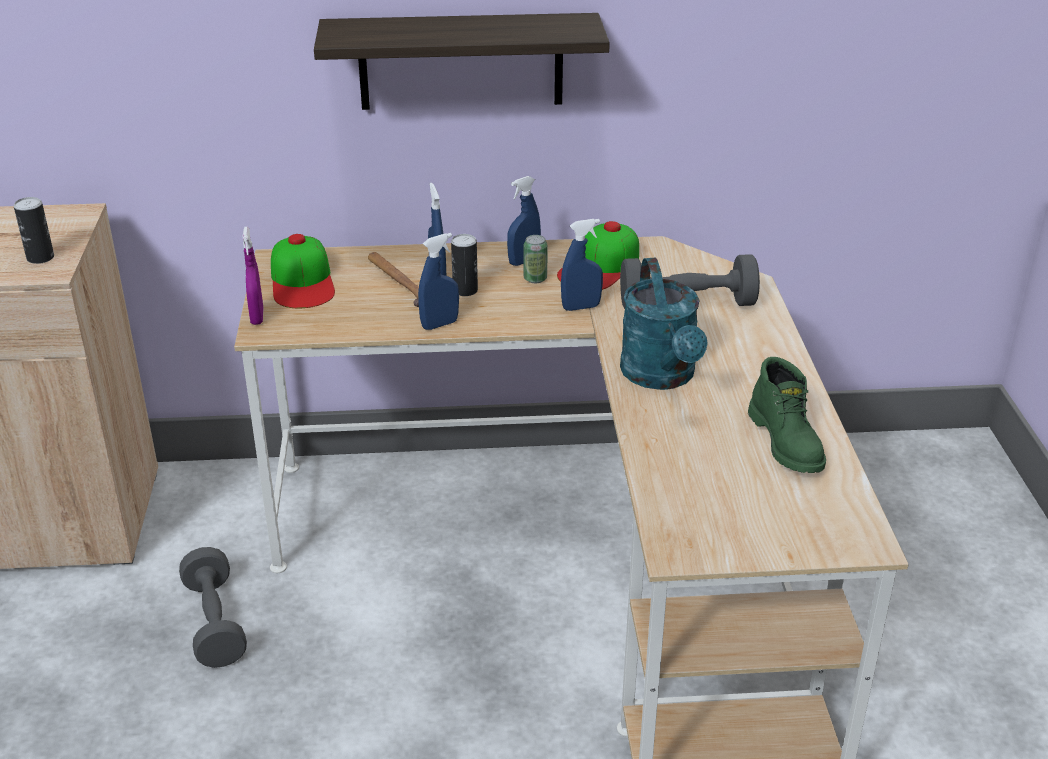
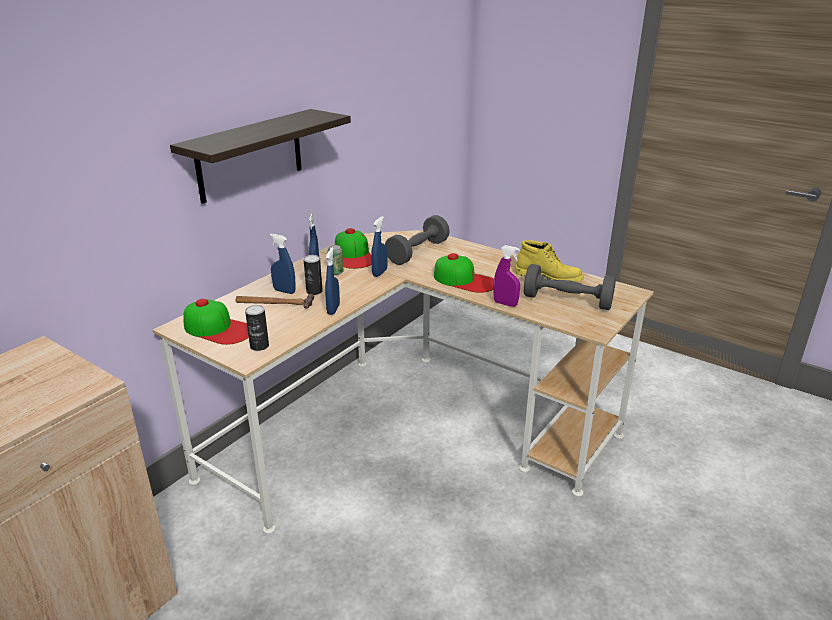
camera: 50 degrees left, 5 degrees down
can [14,197,54,264] -> can moved to [245,305,269,351]
grey dumbbell [179,547,247,668] -> grey dumbbell moved to [524,264,616,310]
purple spray bottle [243,227,264,325] -> purple spray bottle moved to [493,245,520,307]
turquoise watering can [620,258,708,390] -> cap [434,253,494,293]
green boot [748,357,826,473] -> yellow boot [515,240,584,282]

